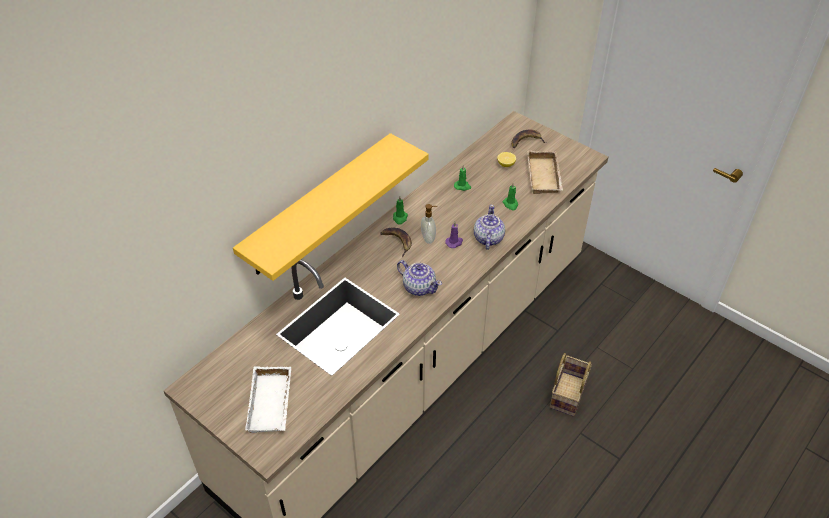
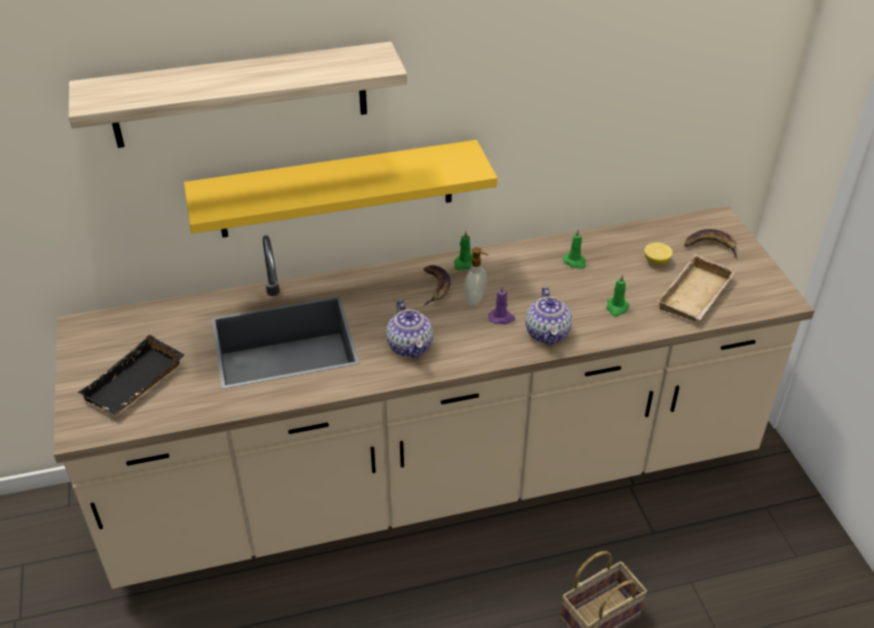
camera: 35 degrees right, 5 degrees down
white tray [245,366,291,433] -> black tray [78,335,185,415]
teapot [474,205,505,250] -> teapot turned 135 degrees clockwise [525,287,572,346]
none -> shelf [69,42,407,148]

